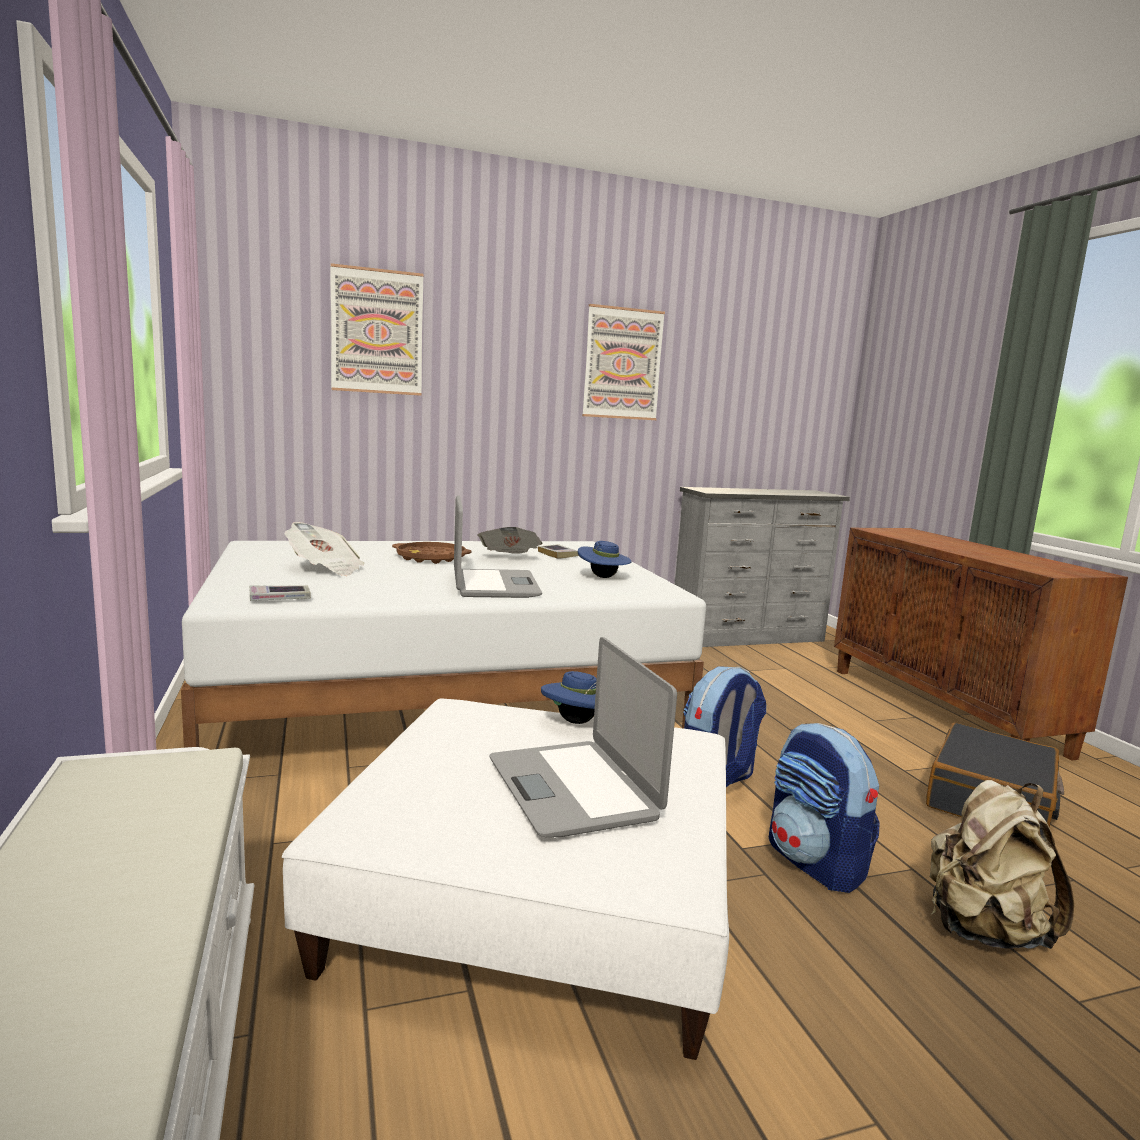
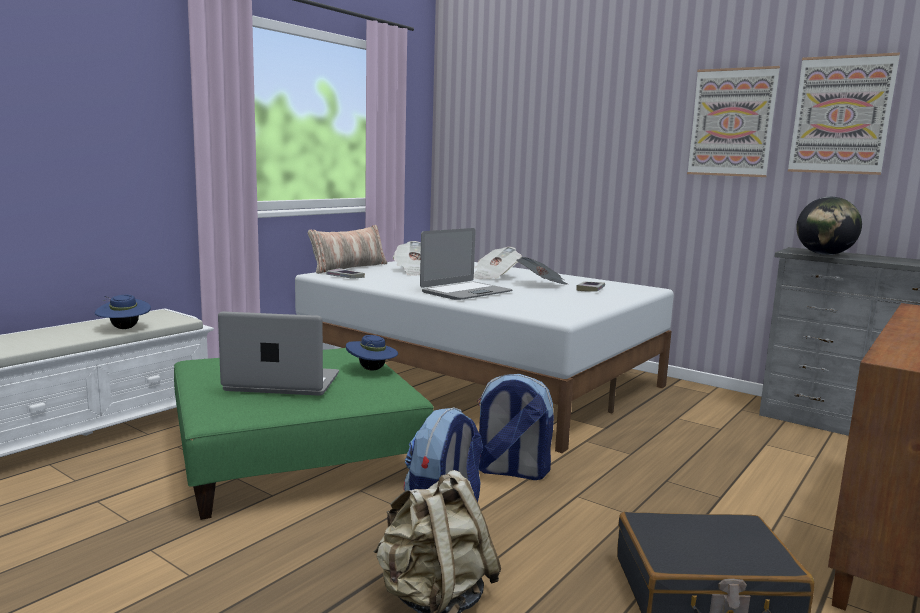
camera: 55 degrees right, 0 degrees up
white ottoman [282,699,729,1060] -> green ottoman [174,348,434,520]
picture [330,263,423,396] -> picture moved to [788,53,900,175]
brown tray [392,542,472,564] -> newspaper [474,247,522,279]
laptop [489,637,677,837] -> laptop turned 60 degrees clockwise [218,311,339,396]
blue hat [578,541,632,578] -> blue hat moved to [95,295,151,329]
none -> pillow [308,225,387,274]
none -> globe [796,197,862,255]

